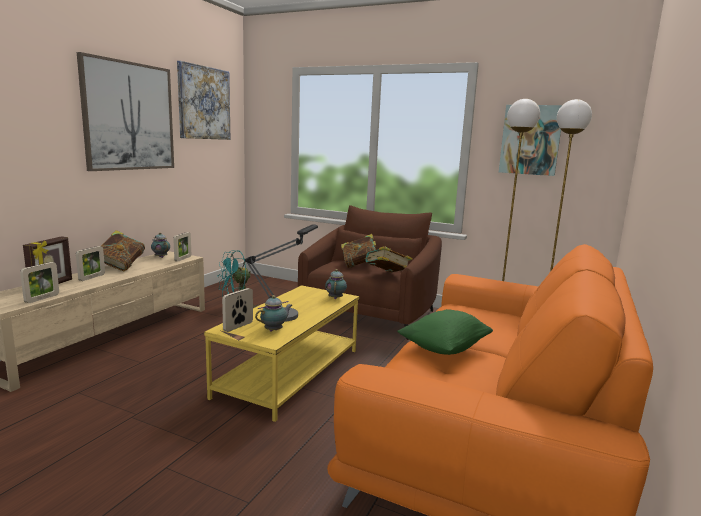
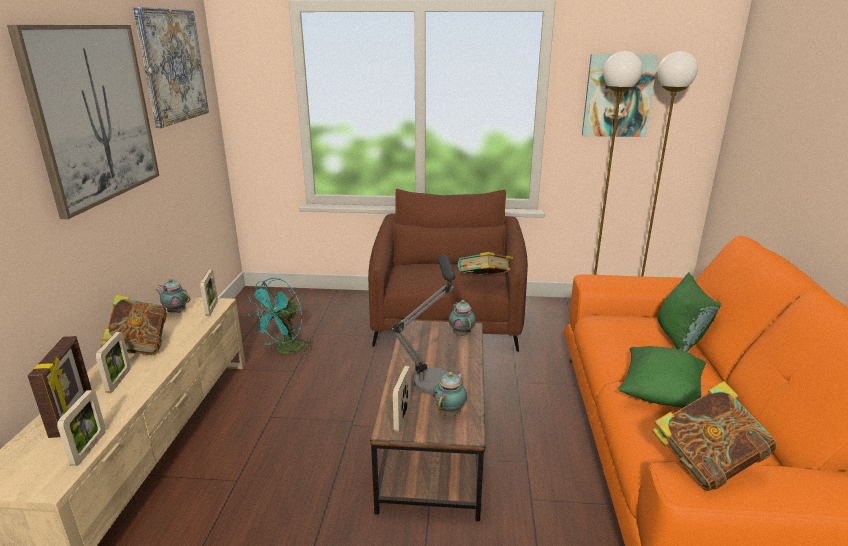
camera: 20 degrees left, 10 degrees up
yellow coffee table [204,285,359,422] -> brown coffee table [370,320,485,521]
book [341,234,376,268] -> book moved to [652,381,776,491]
none -> green pillow [657,272,721,352]

